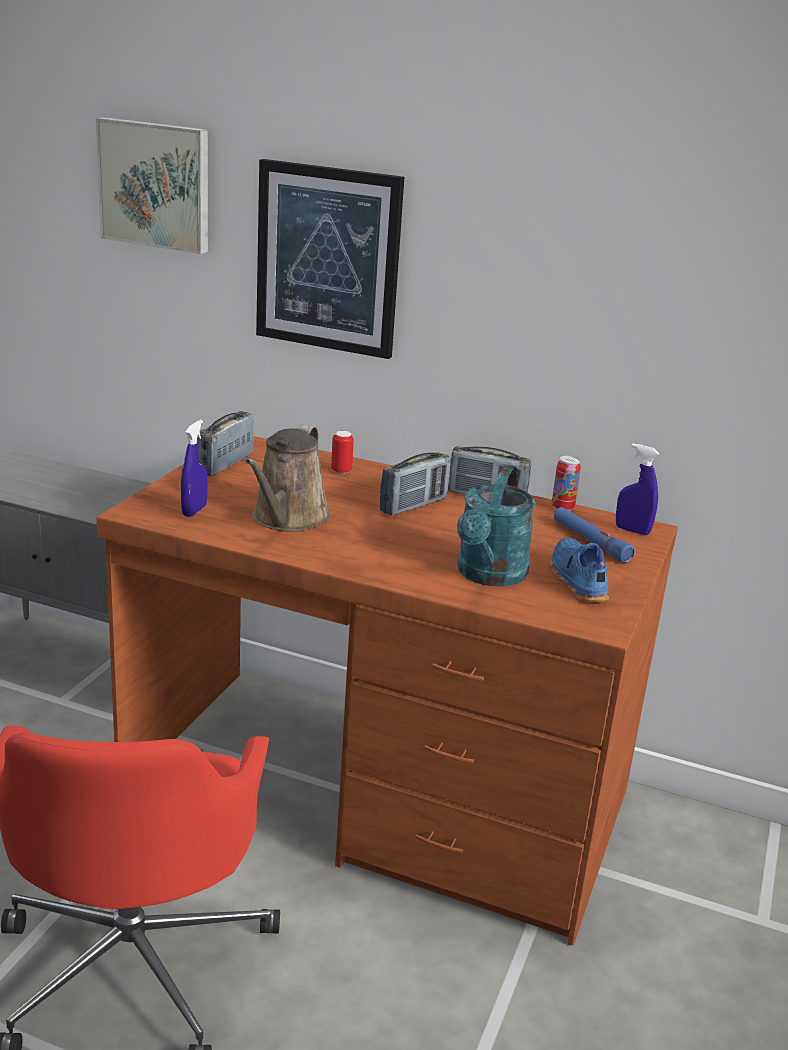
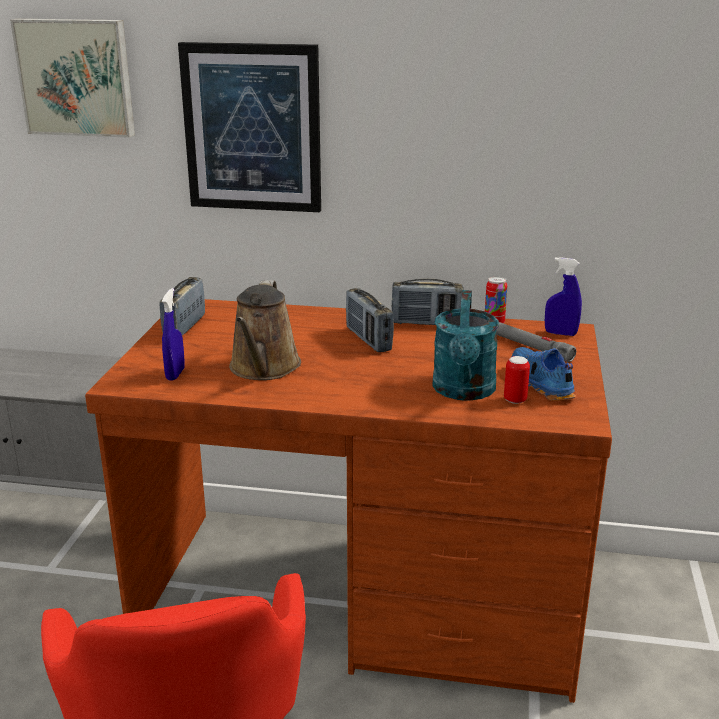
camera: 10 degrees left, 0 degrees up
can [331,431,354,474] -> can moved to [504,356,530,404]
radio [380,452,451,516] -> radio turned 120 degrees clockwise [346,288,394,352]
blue flashlight [554,507,635,563] -> grey flashlight [497,322,576,362]

